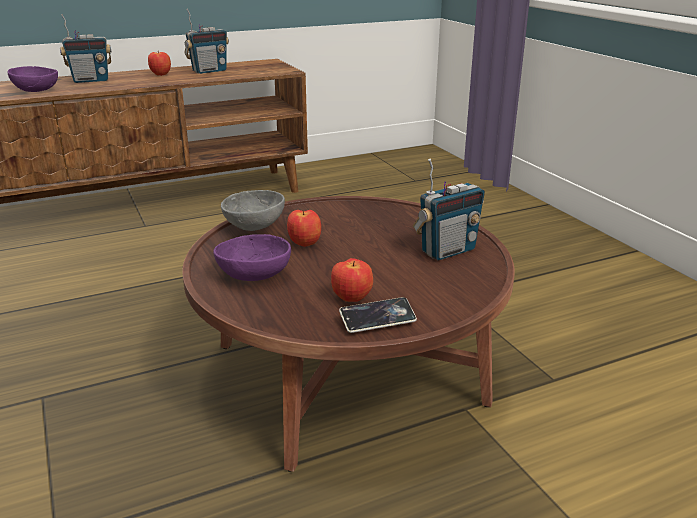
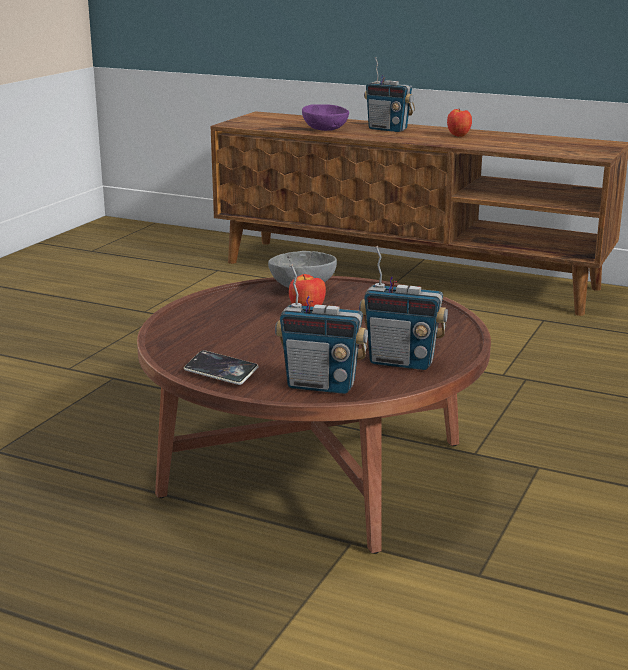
camera: 50 degrees right, 5 degrees down
radio [184,9,229,74] -> radio moved to [275,264,368,394]
purple bowl [213,234,291,281] -> none
apple [331,258,373,302] -> none

